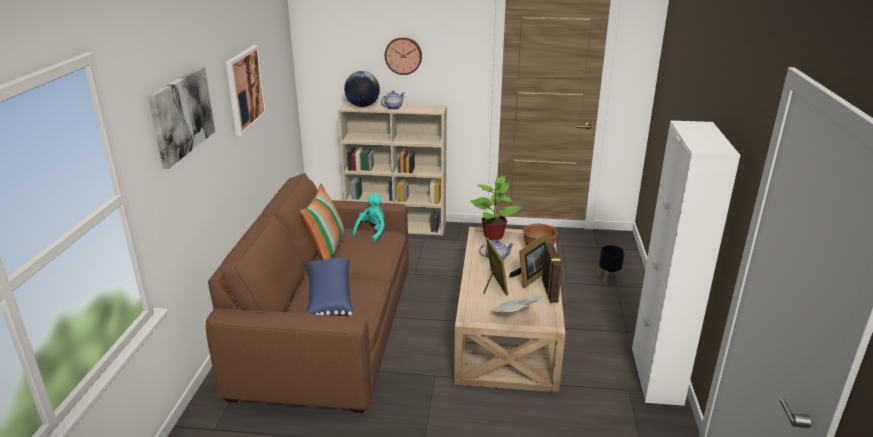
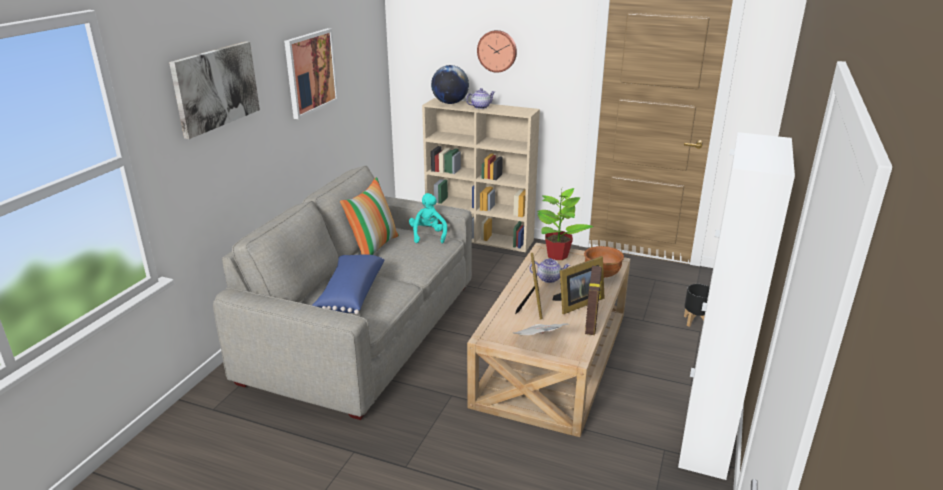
camera: 15 degrees right, 0 degrees up
brown sofa [205,173,409,413] -> grey sofa [213,166,472,420]
turquoise plush toy [352,193,385,242] -> turquoise plush toy turned 45 degrees counterclockwise [409,193,447,243]

